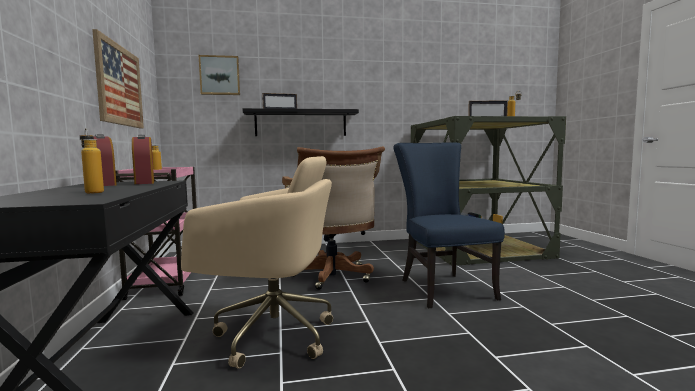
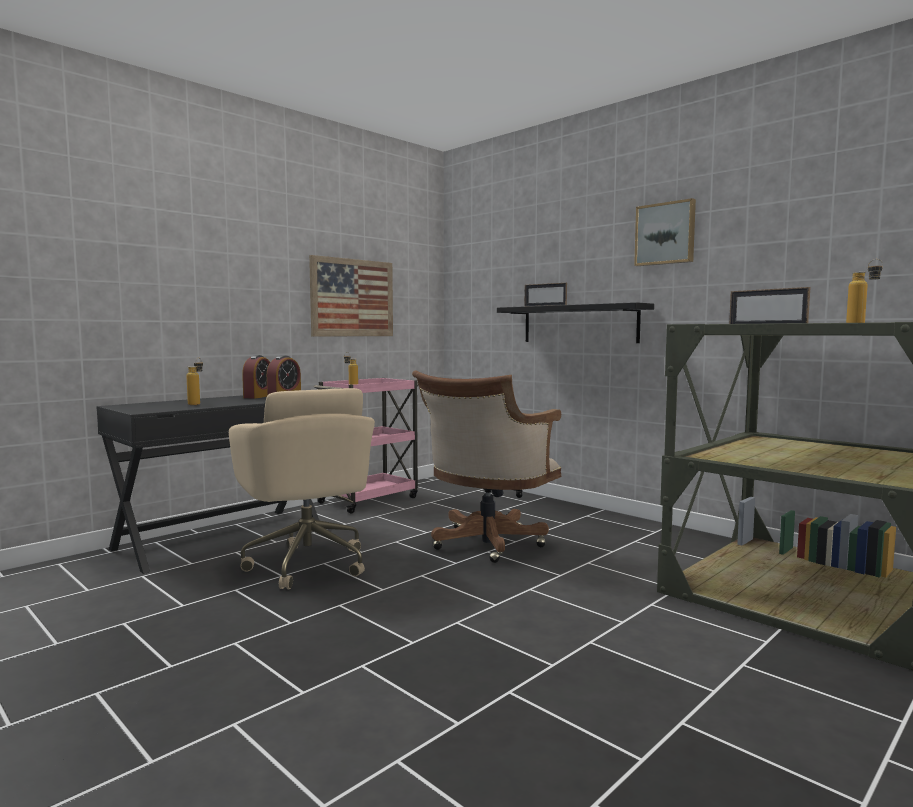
camera: 55 degrees right, 0 degrees up
picture [198,55,240,95] -> picture moved to [634,198,696,266]
blue chair [393,142,505,308] -> none

